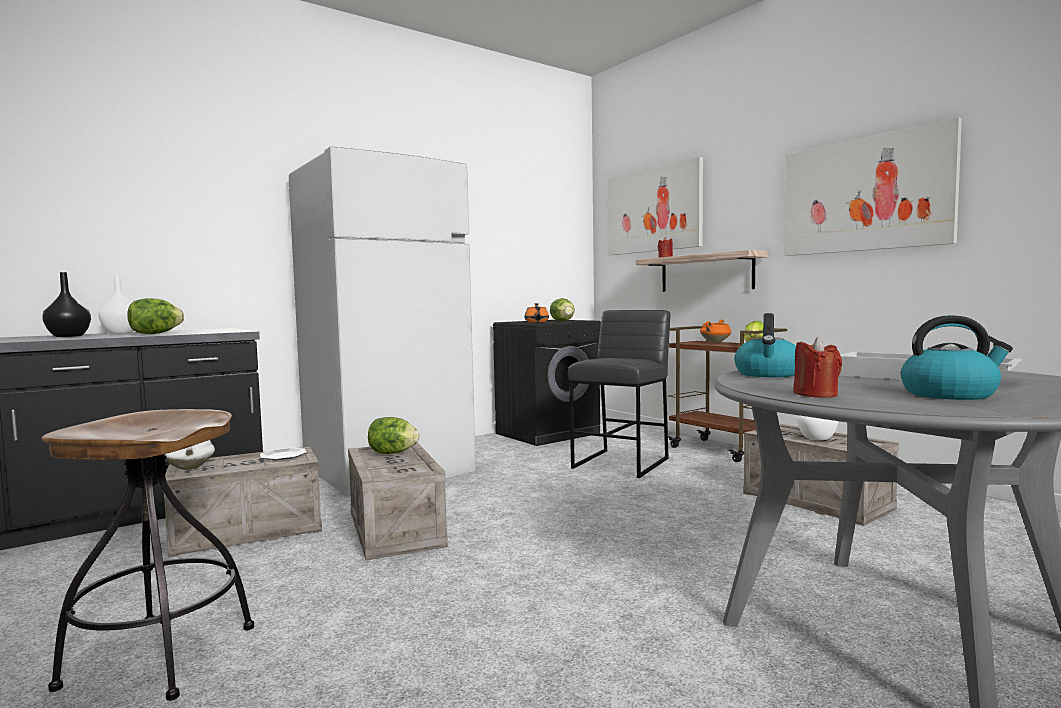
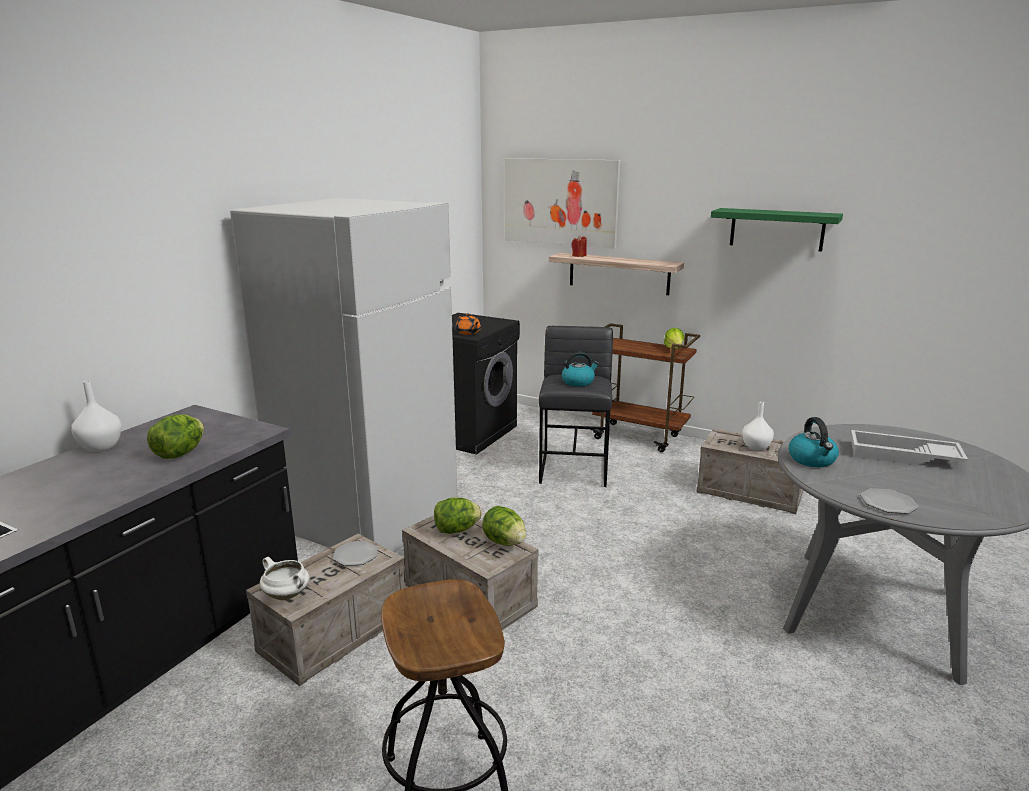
camera: 25 degrees left, 15 degrees up
black vase [42,272,91,337] -> none
lettuce [550,298,575,322] -> lettuce moved to [482,506,527,546]
orange cooking pot [700,320,731,343] -> none
picture [784,117,962,256] -> green shelf [711,208,843,252]
red candle [793,337,842,398] -> plate [860,488,919,514]
kettle [901,315,1013,400] -> kettle moved to [562,352,599,387]

